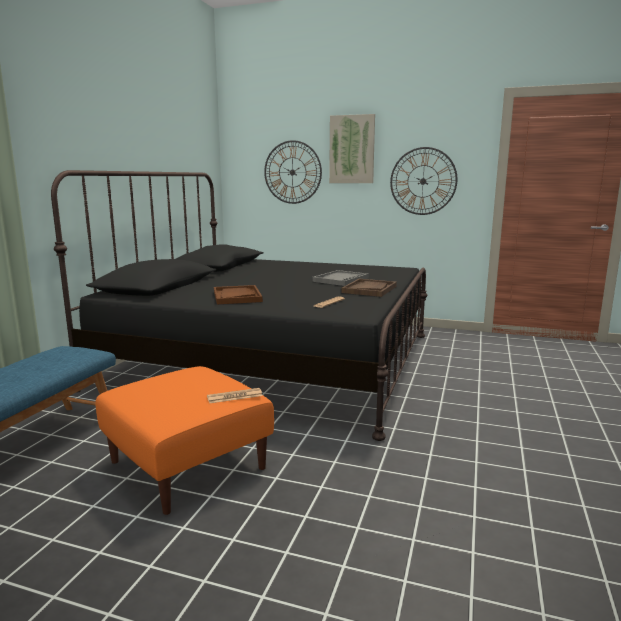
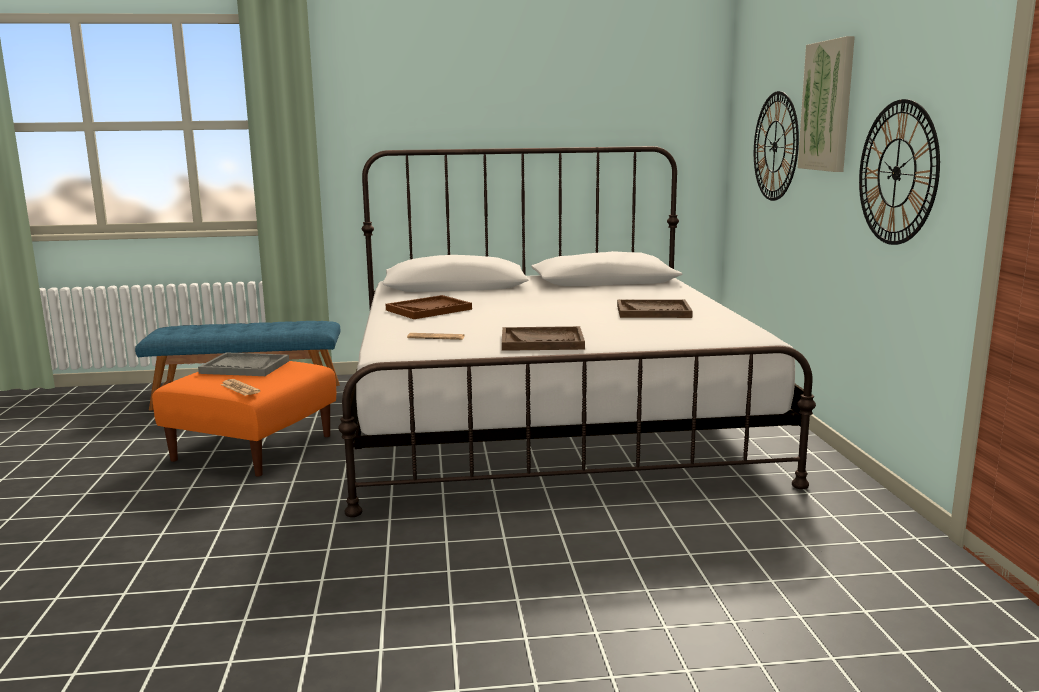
camera: 65 degrees right, 0 degrees up
black bed [51,170,428,441] -> white bed [338,146,816,517]
grey tray [312,270,369,286] -> grey tray moved to [198,352,289,376]
none -> brown tray [617,299,693,318]

